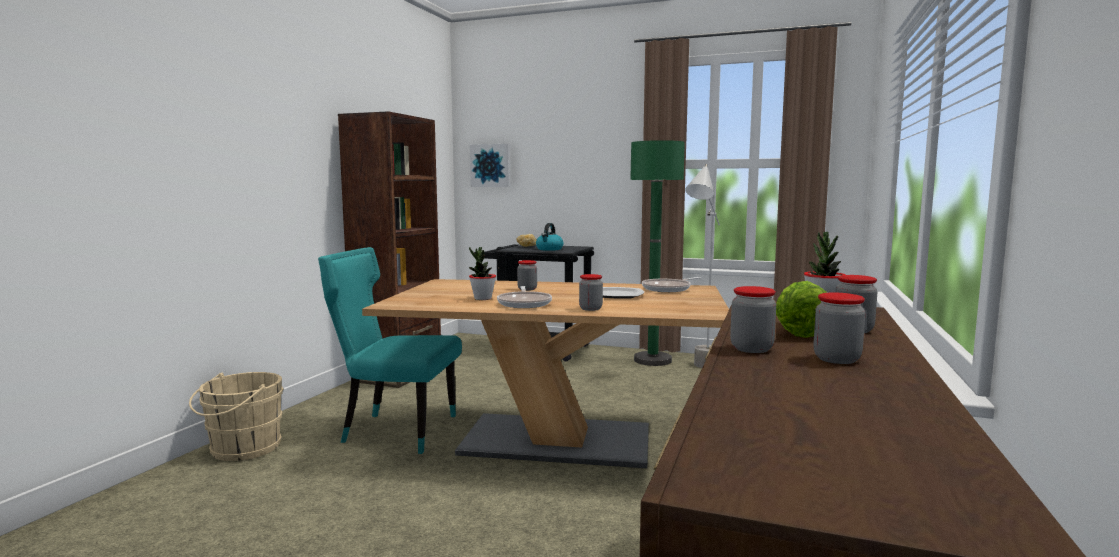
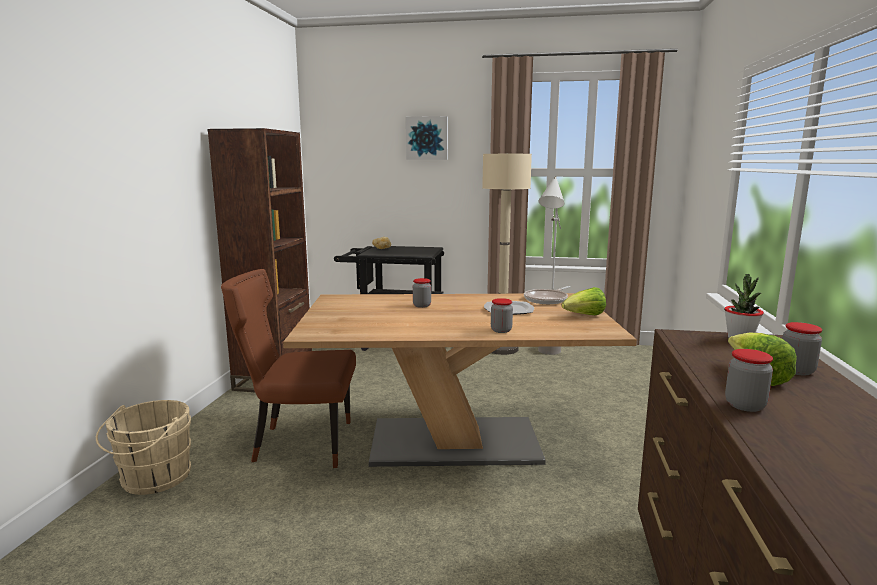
camera: 10 degrees left, 5 degrees up
turquoise chair [318,247,462,454] -> brown chair [221,269,356,468]
potted plant [469,247,496,300] -> none
picture [470,144,511,187] -> picture moved to [406,116,448,160]
frying pan [497,286,552,308] -> none
kettle [536,223,564,251] -> none
green floor lamp [630,140,685,366] -> beige floor lamp [482,153,532,355]
jar [813,293,865,364] -> none
none -> lettuce [562,287,606,315]

